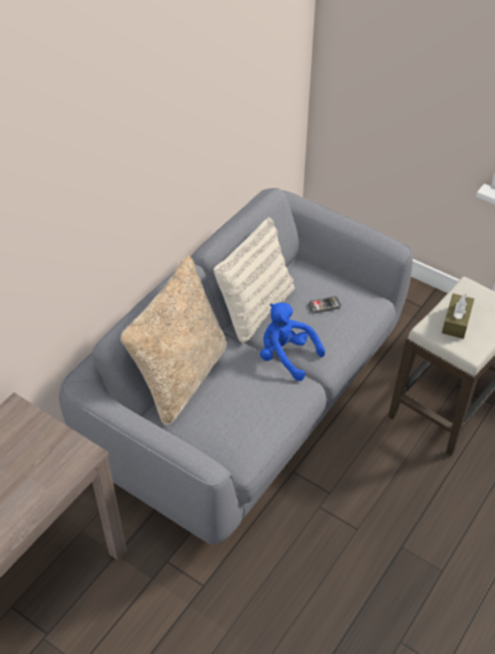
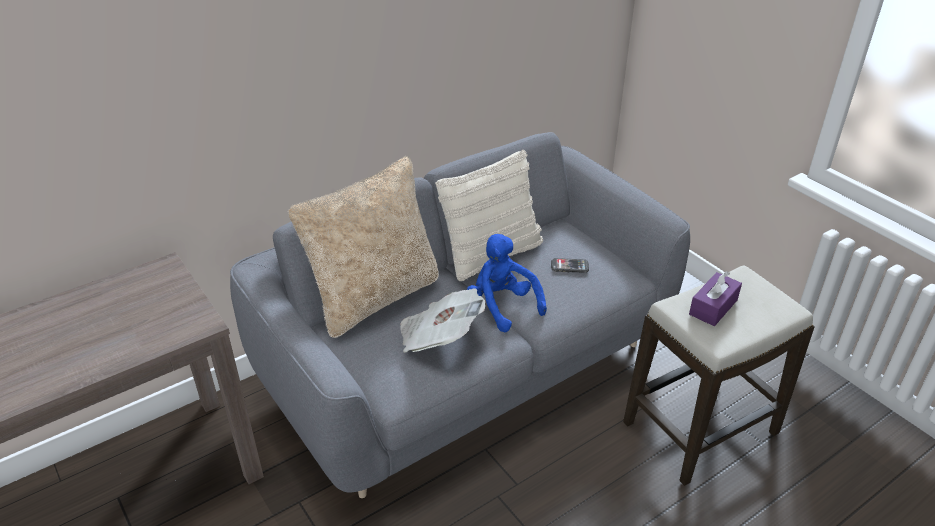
camera: 20 degrees right, 10 degrees down
brown tissue box [442,293,474,339] -> purple tissue box [689,271,742,326]
none -> newspaper [400,288,485,353]

